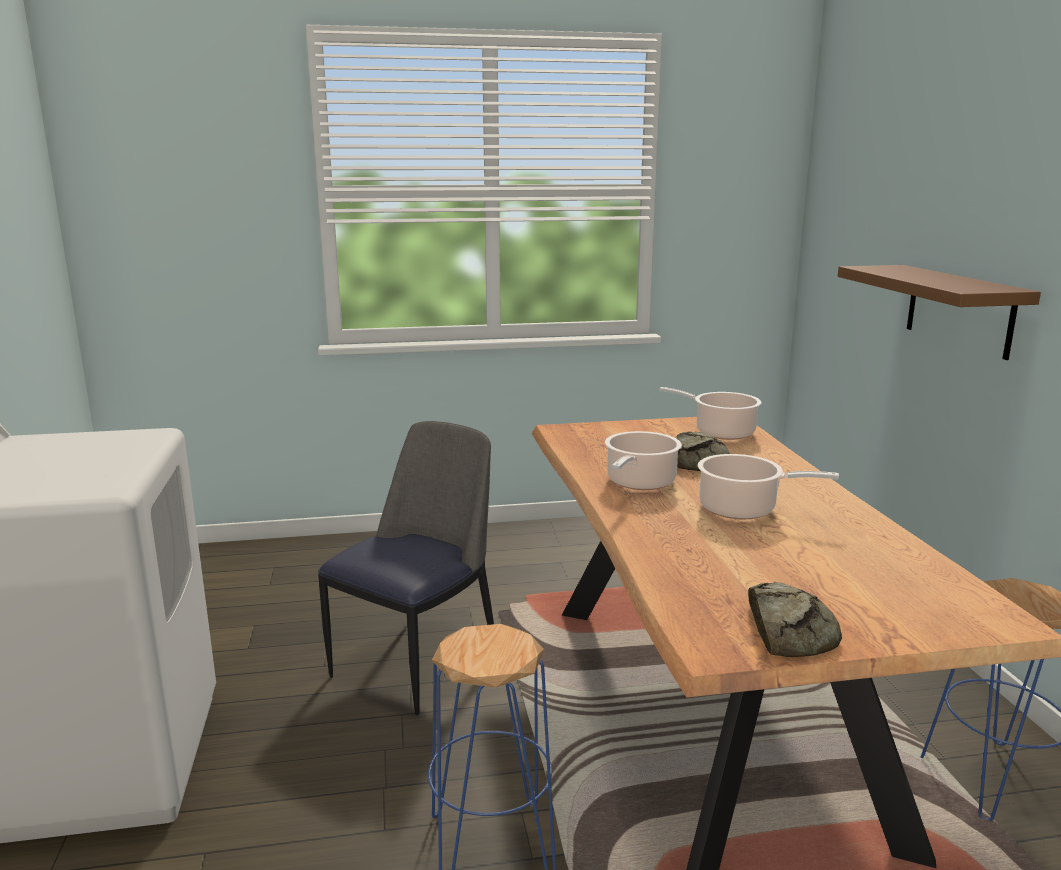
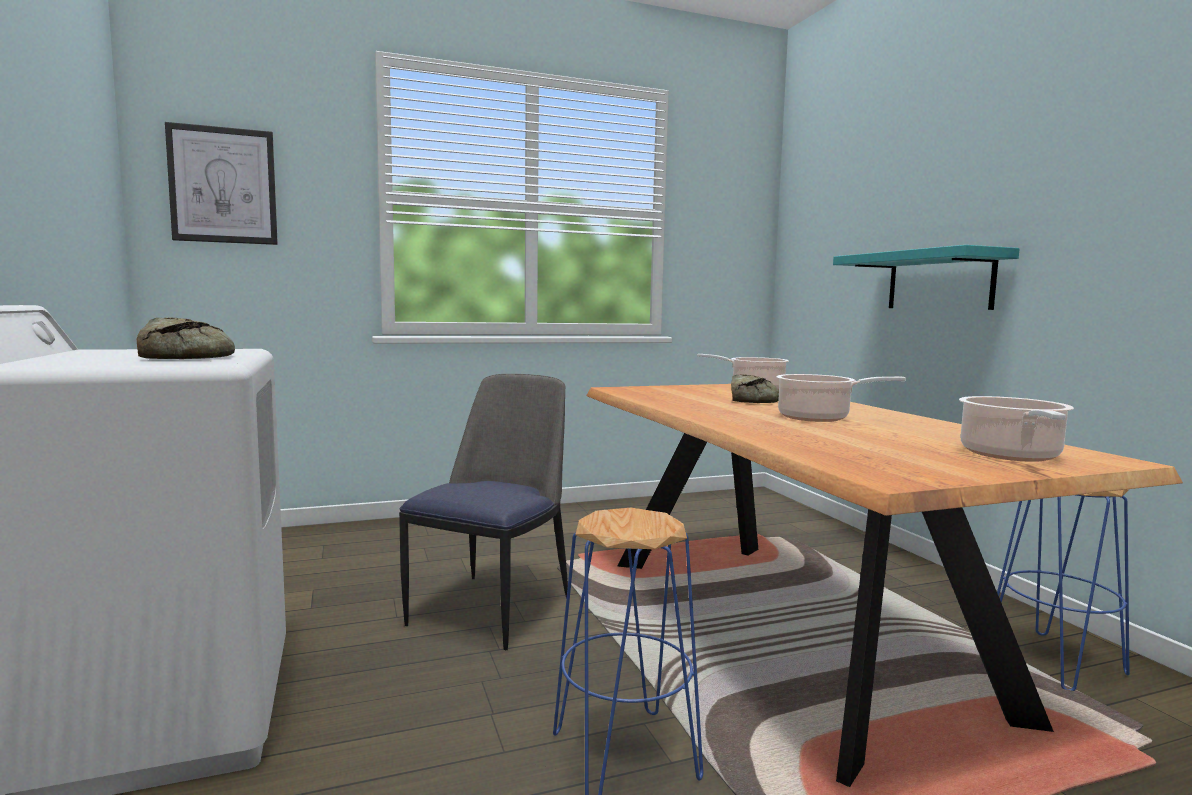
camera: 10 degrees left, 10 degrees down
cooking pot [605,431,682,490] -> cooking pot moved to [959,396,1074,462]
bread [748,582,842,657] -> bread moved to [137,318,235,359]
brown shelf [838,265,1041,360] -> turquoise shelf [833,245,1020,310]
none -> picture [165,122,278,245]

